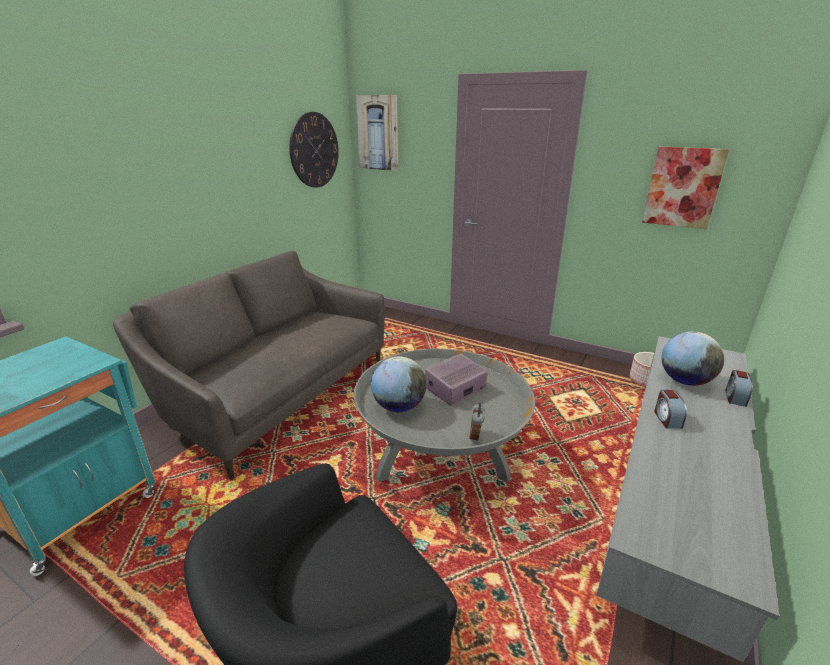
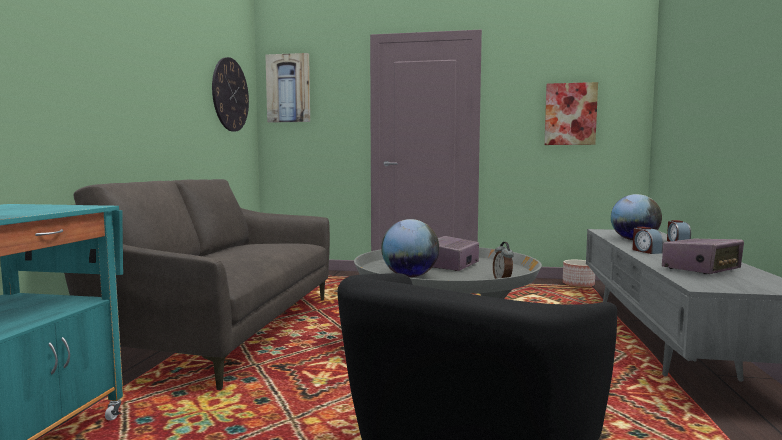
camera: 20 degrees left, 20 degrees down
none -> radio [662,239,744,274]

